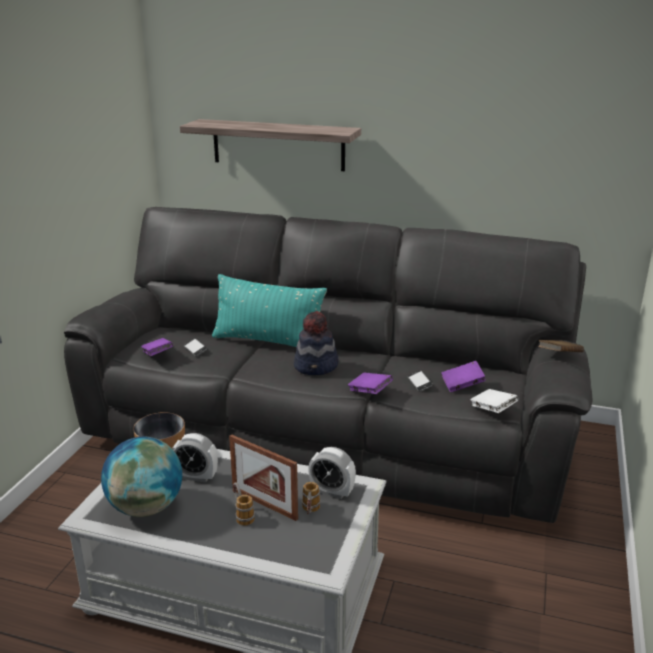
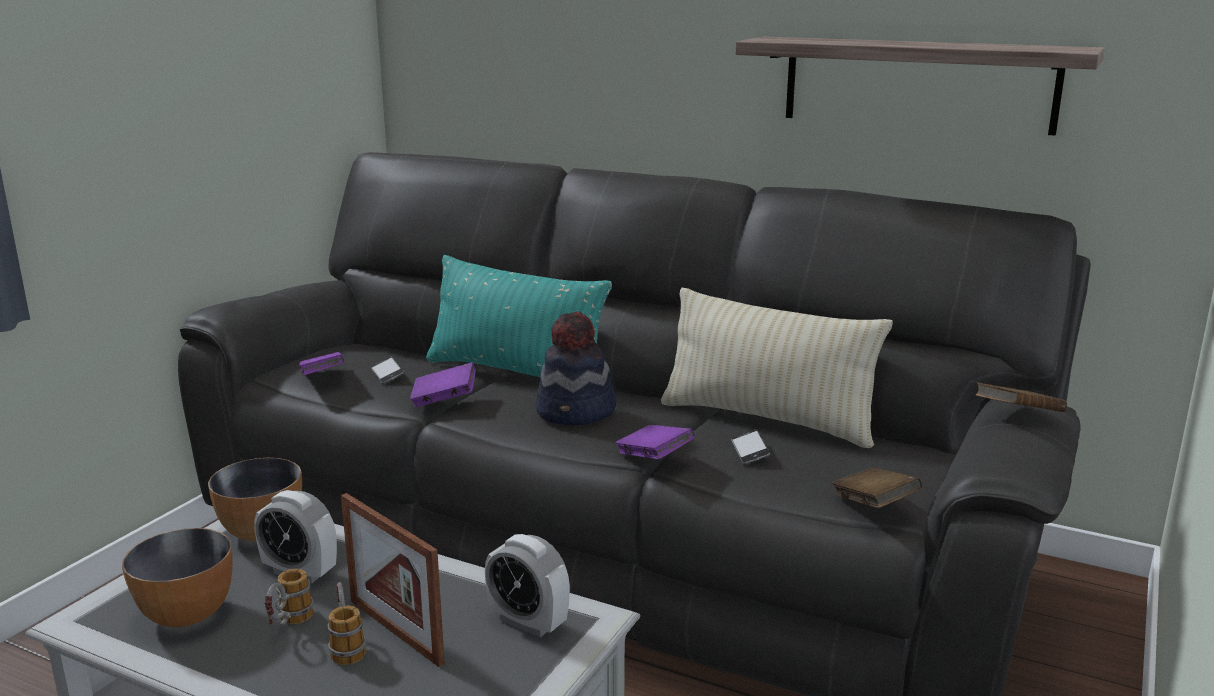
camera: 10 degrees right, 5 degrees down
globe [101,437,182,517] -> bowl [122,528,233,627]
shelf [180,119,361,171] -> shelf moved to [735,37,1105,136]
mug [302,482,321,514] -> mug moved to [264,569,314,625]
purple book [441,361,486,392] -> purple book moved to [410,362,476,407]
white book [470,389,519,413] -> brown book [832,467,922,508]
none -> beige pillow [661,288,893,448]

